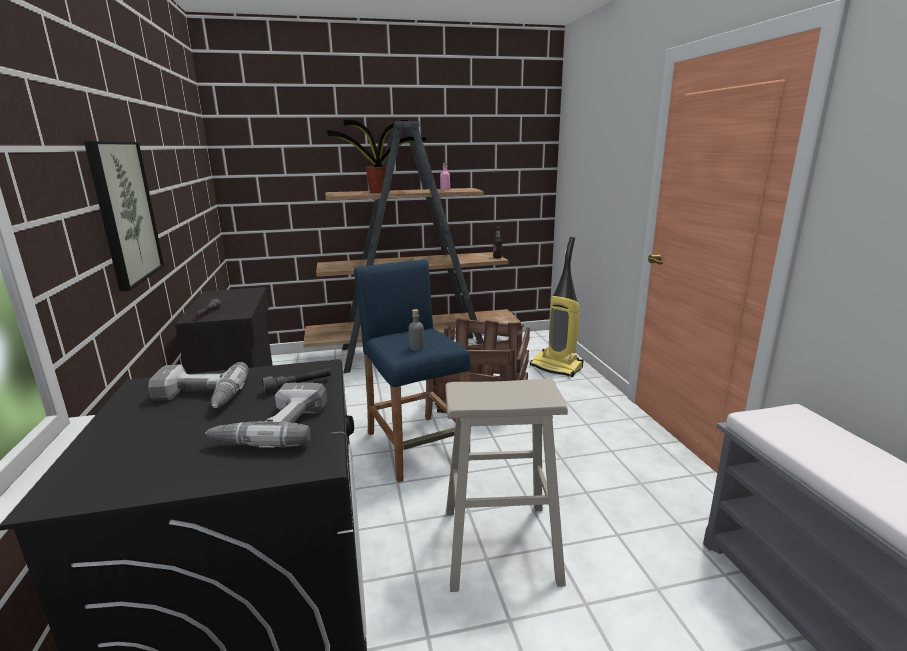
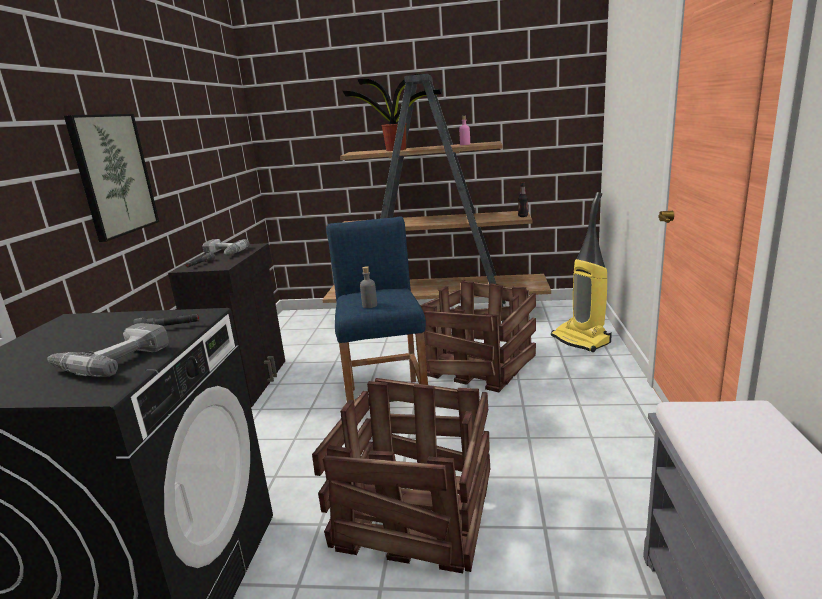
camera: 20 degrees right, 0 degrees up
power drill [148,362,248,408] -> power drill moved to [202,239,249,255]
beige stool [445,379,568,592] -> crate [312,378,490,573]

